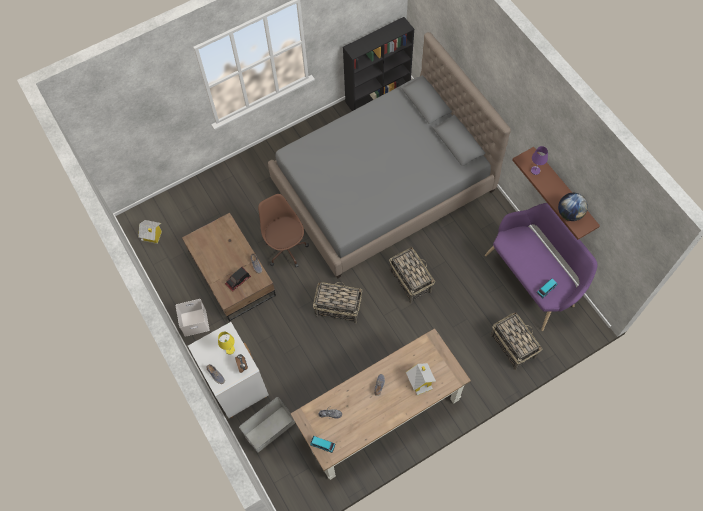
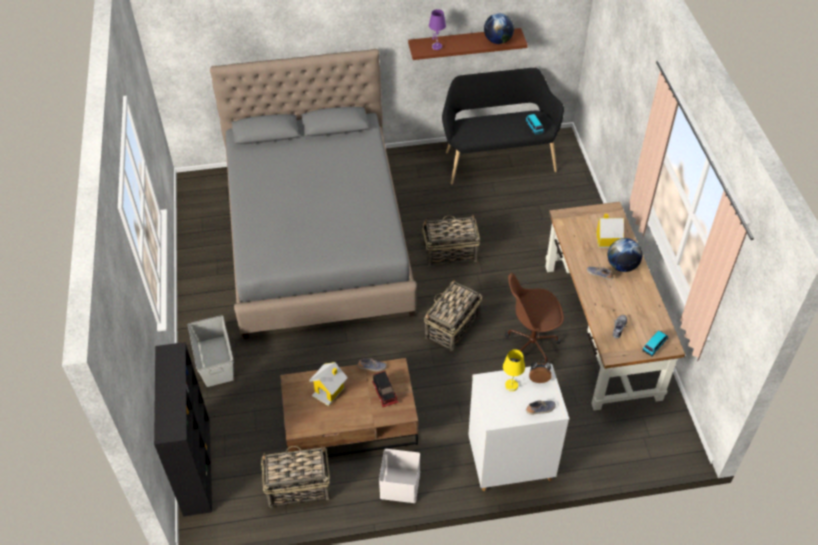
camera: 70 degrees left, 15 degrees down
toy house [139,220,162,244] -> toy house moved to [309,362,348,406]
grey storage box [239,397,295,453] -> grey storage box moved to [188,315,234,387]
brown office chair [258,194,309,268] -> brown office chair moved to [504,273,564,364]
black bookcase [343,17,414,111] -> black bookcase moved to [154,342,212,516]
purple bench [485,203,597,331] -> black bench [442,68,564,184]
basket [490,312,542,370] -> basket moved to [261,446,331,508]
none -> globe [608,238,642,272]

